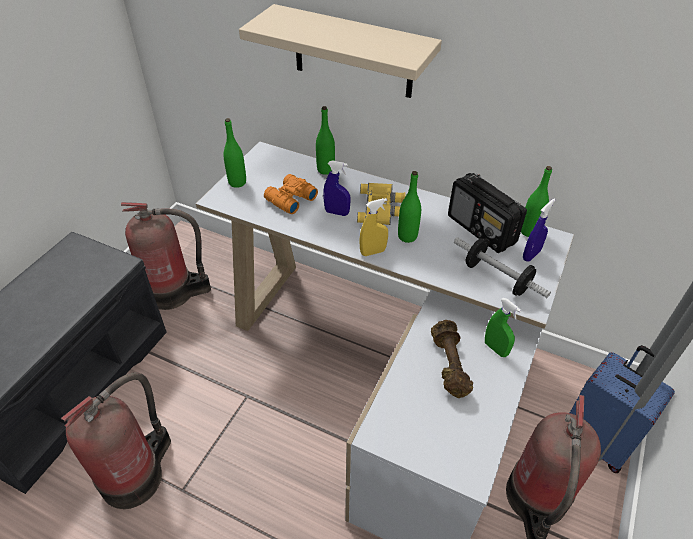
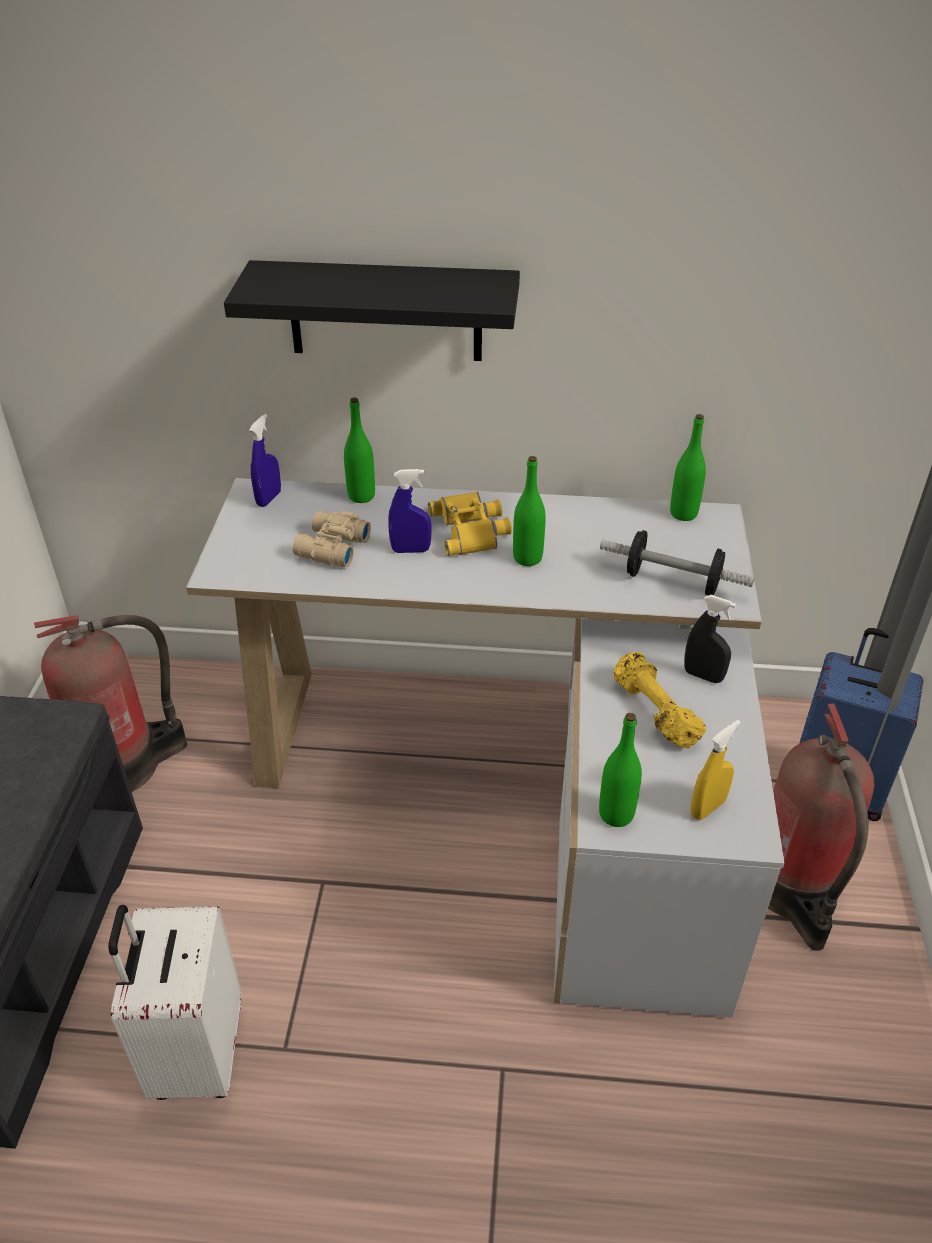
camera: 20 degrees left, 5 degrees down
fire extinguisher [61,372,171,509] -> white suitcase [108,905,242,1100]
green bottle [223,118,246,188] -> green bottle moved to [599,713,642,827]
beige shelf [239,4,442,98] -> black shelf [224,260,520,361]
orange binoculars [264,174,318,214] -> beige binoculars [293,511,371,567]
yellow spray bottle [359,198,388,256] -> yellow spray bottle moved to [691,720,741,820]
brown dumbbell [431,320,473,398] -> yellow dumbbell [614,652,706,748]
radio [448,173,527,253] -> none
green spray bottle [485,298,521,357] -> black spray bottle [684,595,737,683]
blue spray bottle [523,199,555,262] -> blue spray bottle moved to [249,414,281,507]

